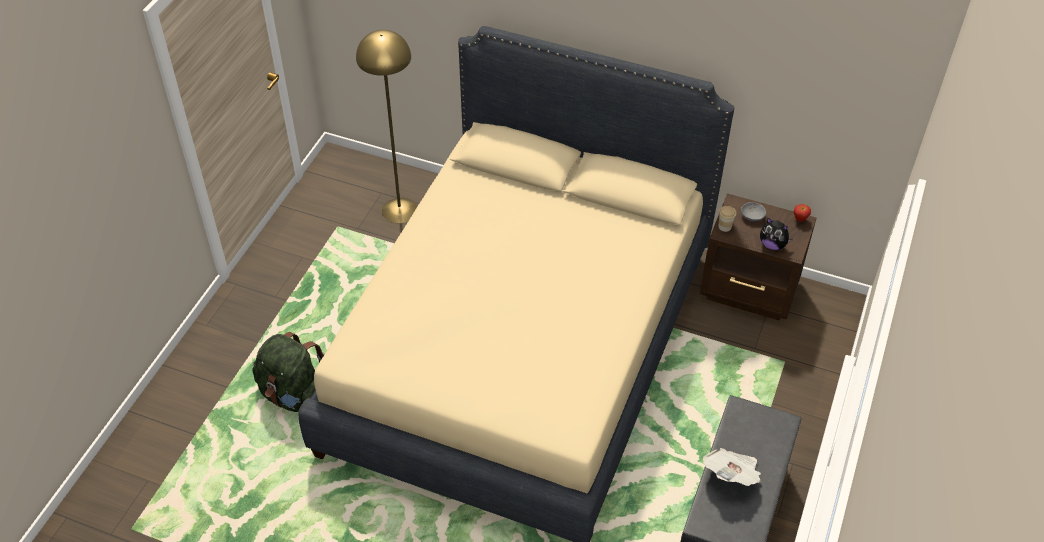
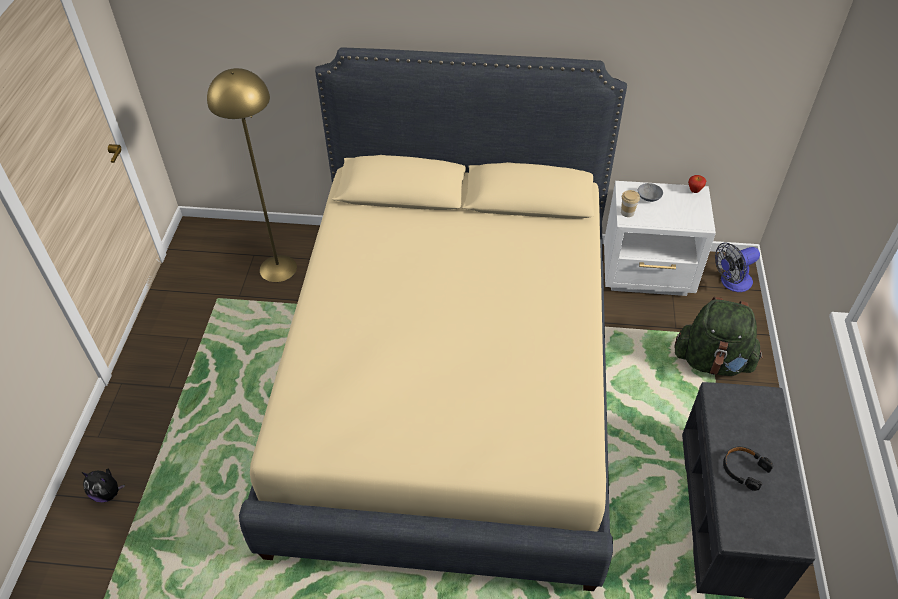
camera: 15 degrees left, 0 degrees up
green backpack [252,332,325,412] -> green backpack moved to [674,297,763,376]
brown nightstand [699,193,816,321] -> white nightstand [604,181,716,296]
newspaper [703,448,761,486] -> black headphones [723,446,773,491]
plush toy [760,218,793,250] -> plush toy moved to [81,468,125,502]
none -> fan [715,243,760,292]

